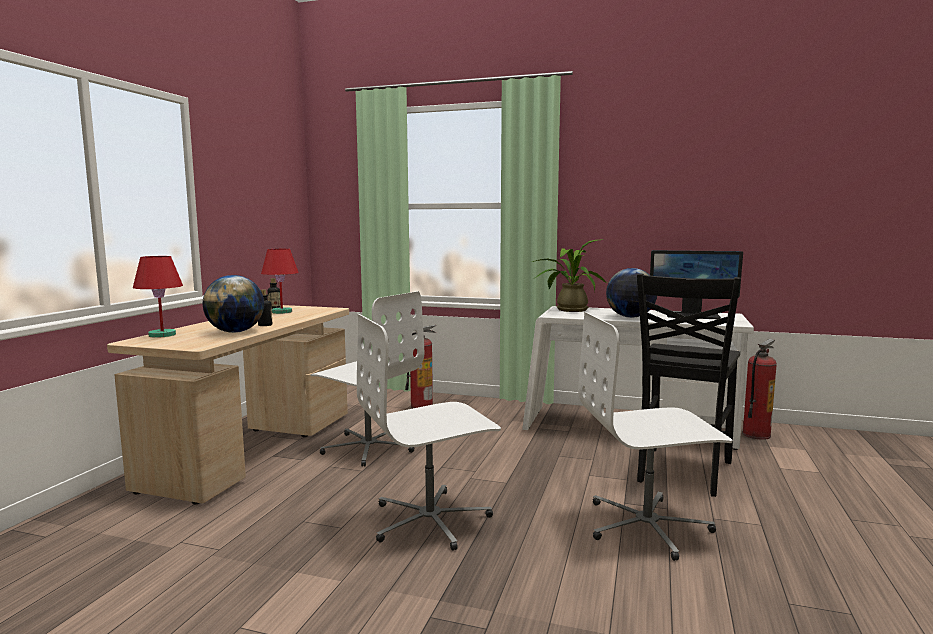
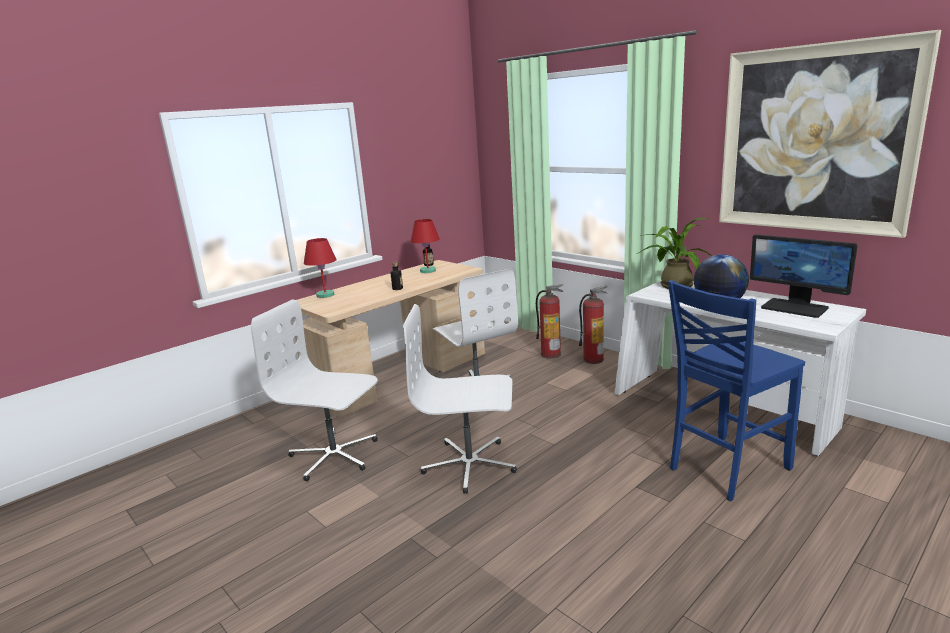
camera: 30 degrees right, 10 degrees up
globe [203,275,264,333] -> none
white office chair [578,312,733,561] -> white office chair moved to [251,299,378,481]
black chair [637,274,741,497] -> blue chair [668,280,805,501]
fire extinguisher [742,339,777,440] -> fire extinguisher moved to [579,286,608,364]
none -> picture [719,30,941,238]

